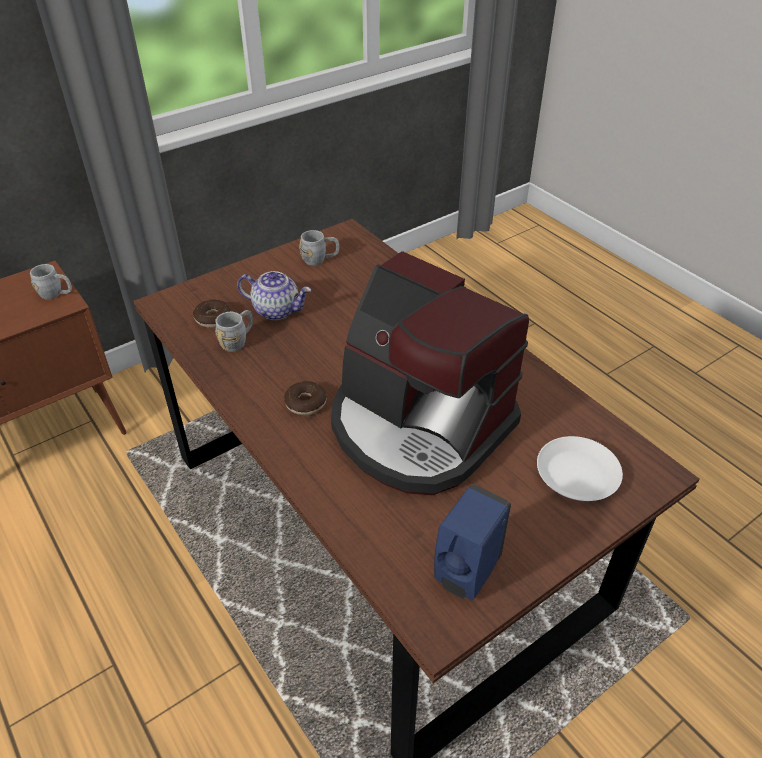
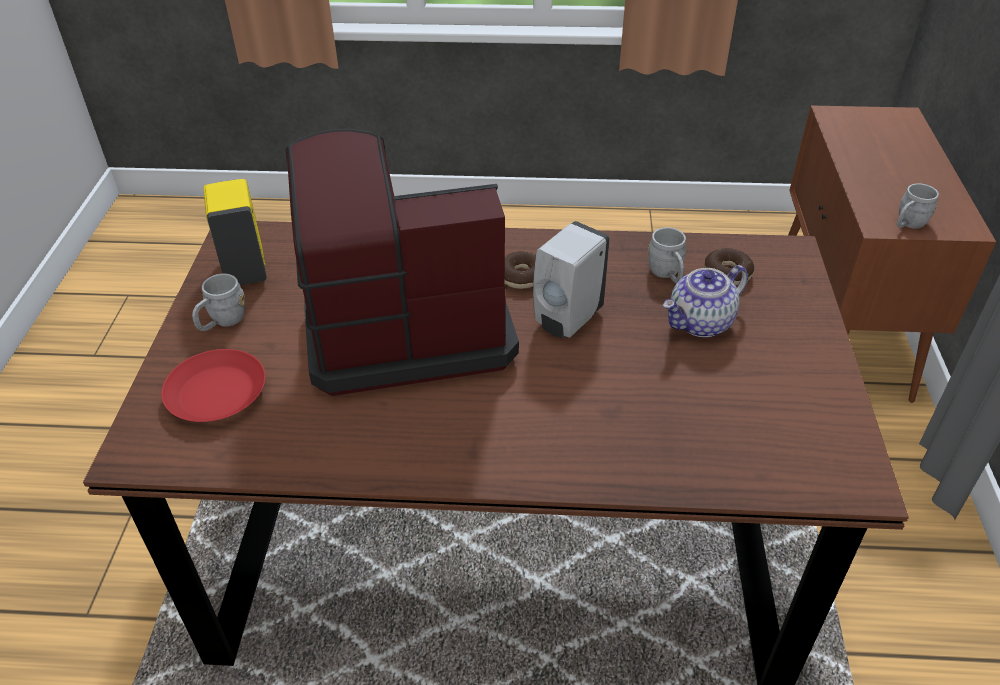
camera: 130 degrees right, 0 degrees up
grey mug [299,230,339,266] -> grey mug moved to [192,274,245,331]
blue soap dispenser [434,484,511,600] -> yellow soap dispenser [203,179,267,285]
white plate [537,436,623,501] -> red plate [161,349,265,422]
none -> white soap dispenser [533,221,610,338]

